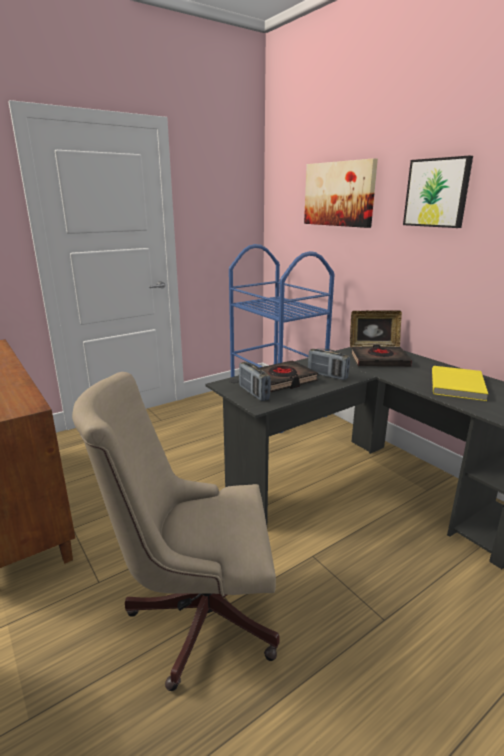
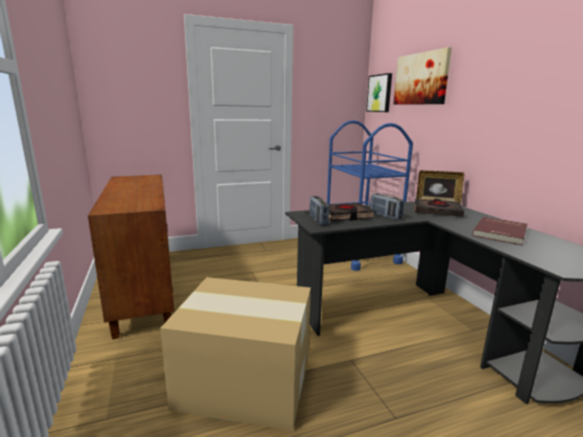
camera: 15 degrees right, 5 degrees down
beige office chair [72,372,280,691] -> cardboard box [160,277,311,431]
picture [403,156,473,228] -> picture moved to [366,73,392,112]
yellow book [432,366,488,401] -> red book [472,217,527,245]

